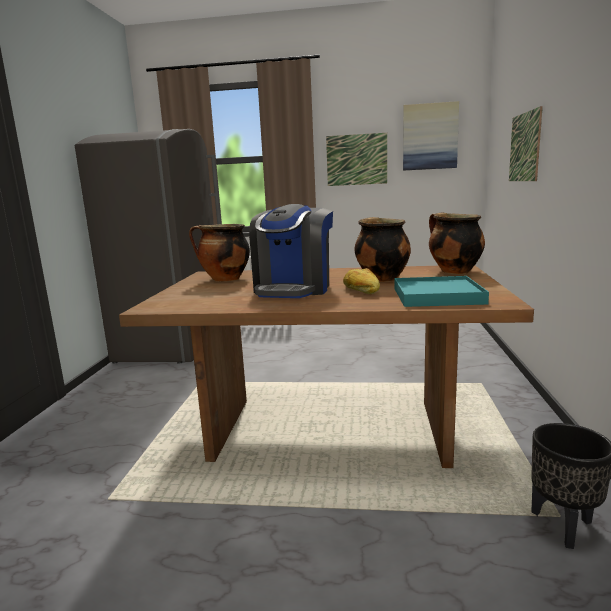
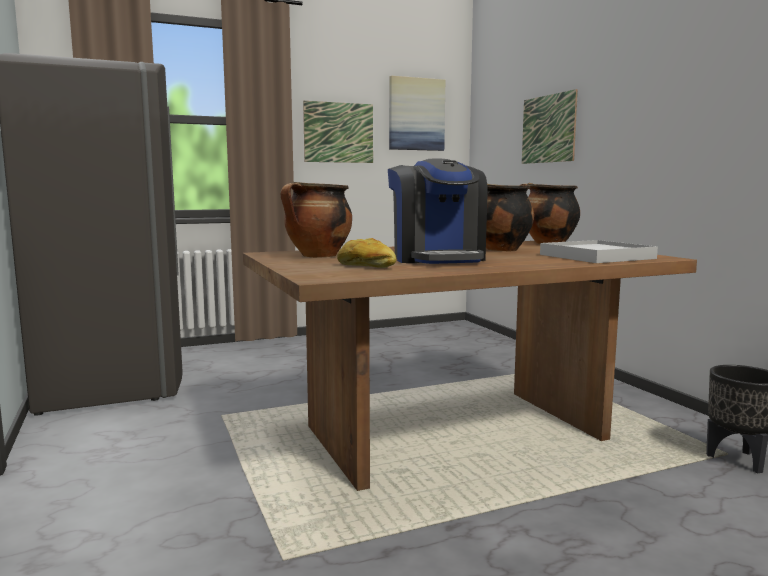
camera: 30 degrees left, 5 degrees down
bread [343,268,380,294] -> bread moved to [337,238,396,268]
turquoise tray [394,276,489,307] -> white tray [540,240,658,263]

